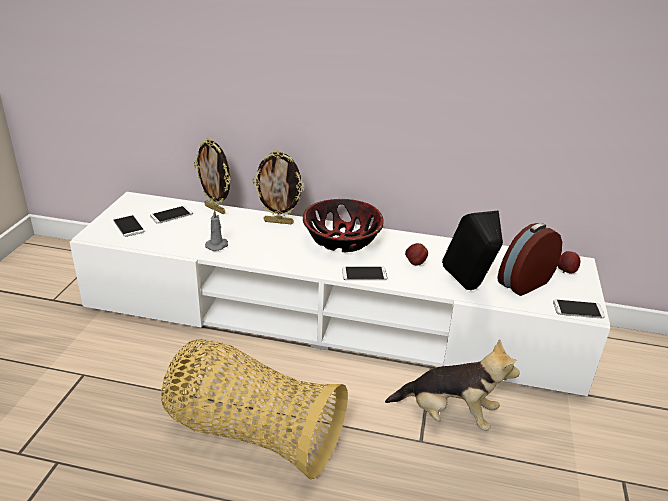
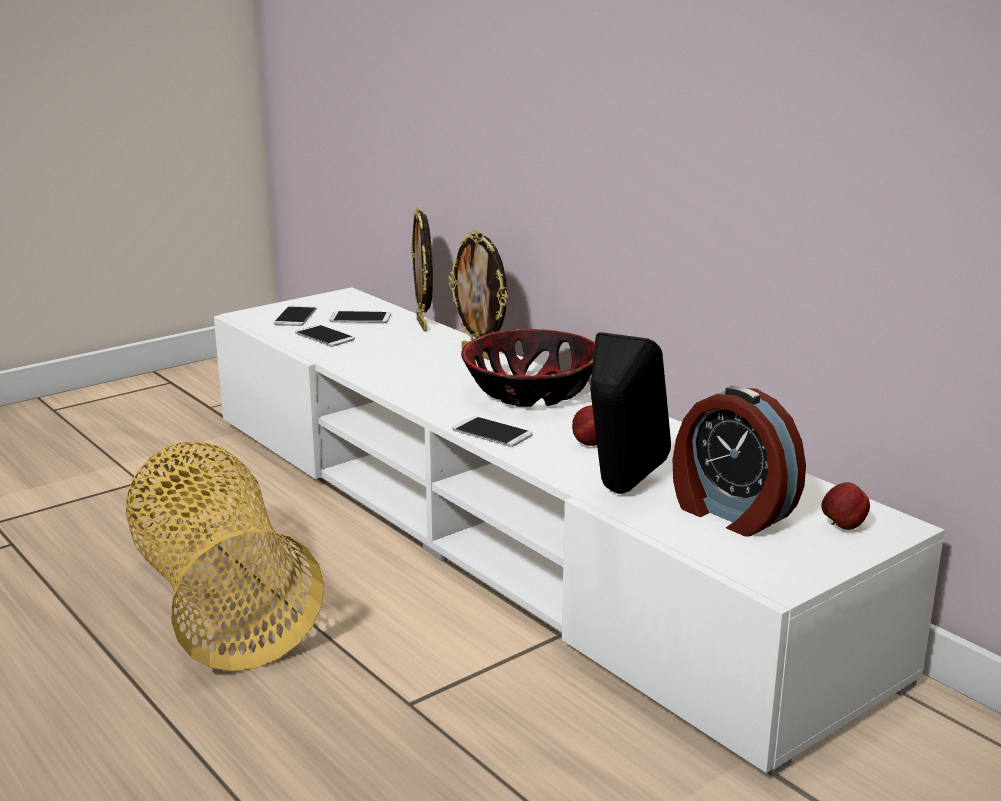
camera: 40 degrees right, 10 degrees down
grey candle [205,209,228,251] -> none
plush toy [385,339,520,431] -> none
alarm clock [497,223,562,296] -> alarm clock turned 135 degrees counterclockwise [673,386,806,537]
phone [553,299,605,319] -> phone moved to [295,325,355,346]

